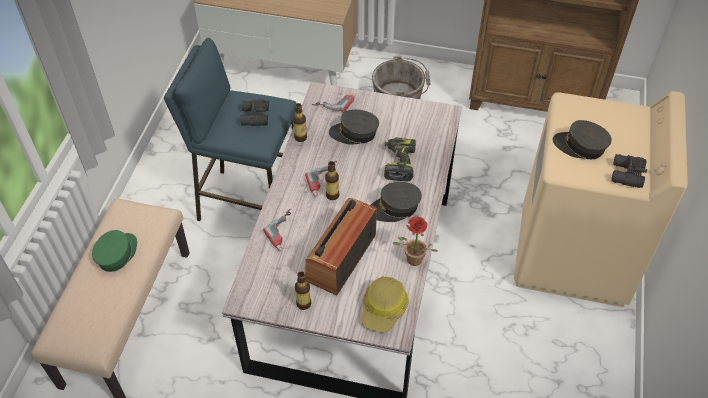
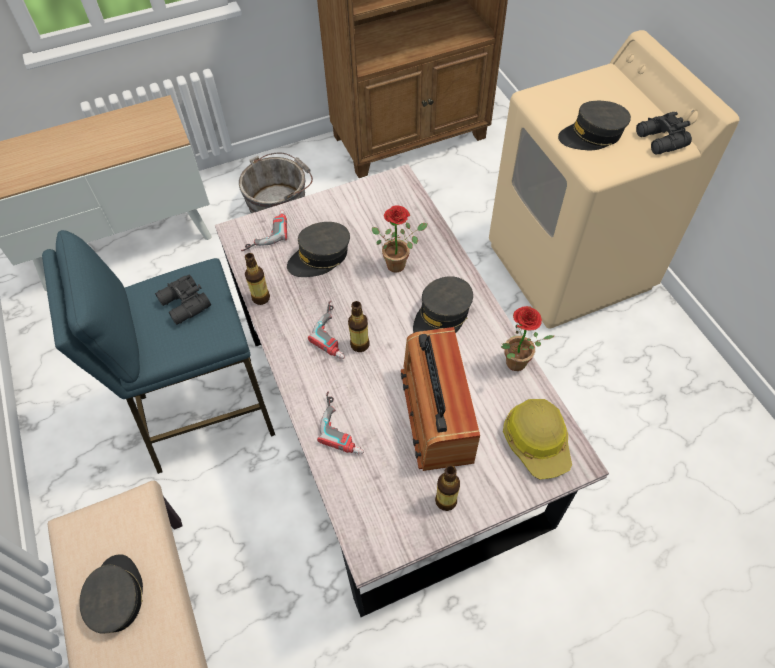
camera: 35 degrees left, 5 degrees up
green cap [92,230,137,272] -> grey cap [79,554,143,634]
power drill [384,137,416,182] -> potted plant [372,206,427,272]

